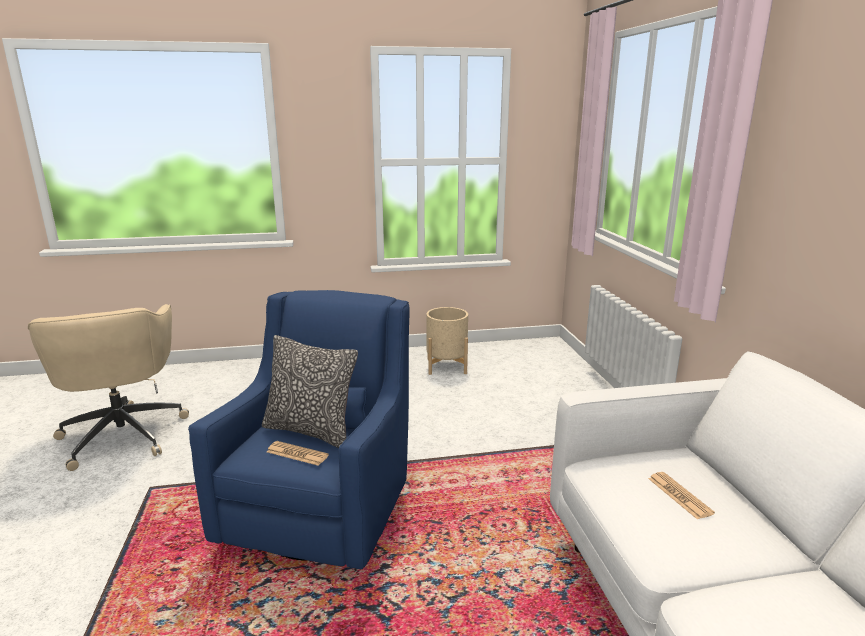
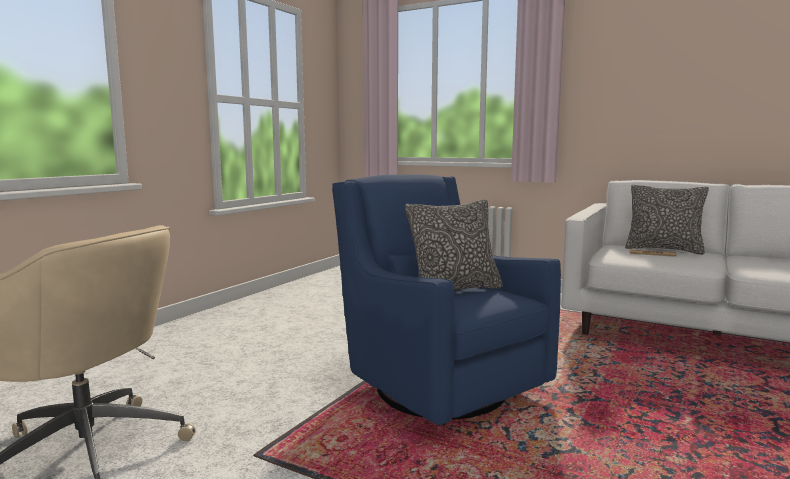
camera: 50 degrees left, 10 degrees down
newspaper [267,441,329,466] -> none
beige planter [426,307,468,375] -> none
none -> pillow [625,185,709,255]

